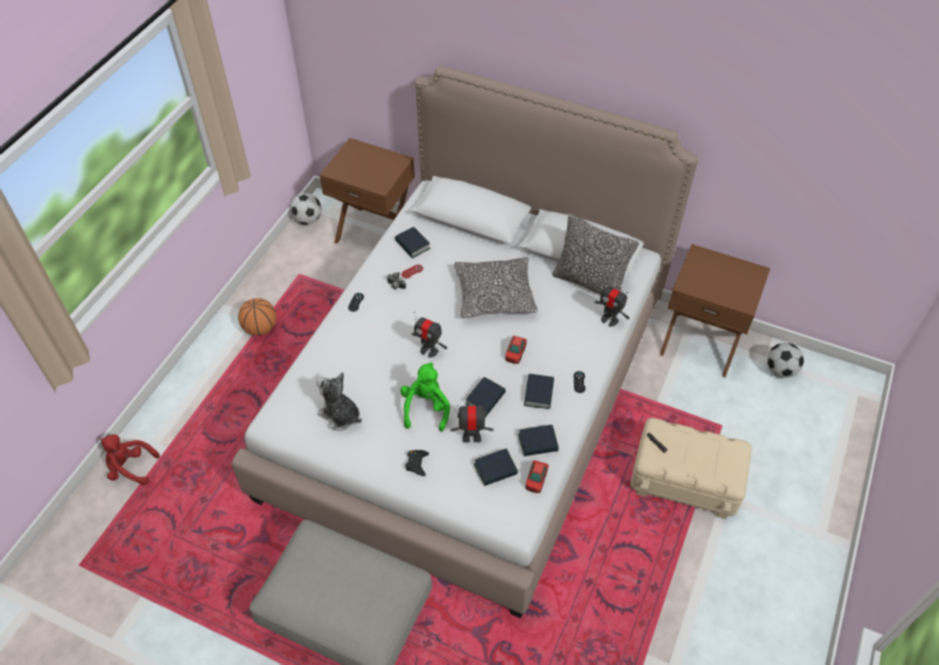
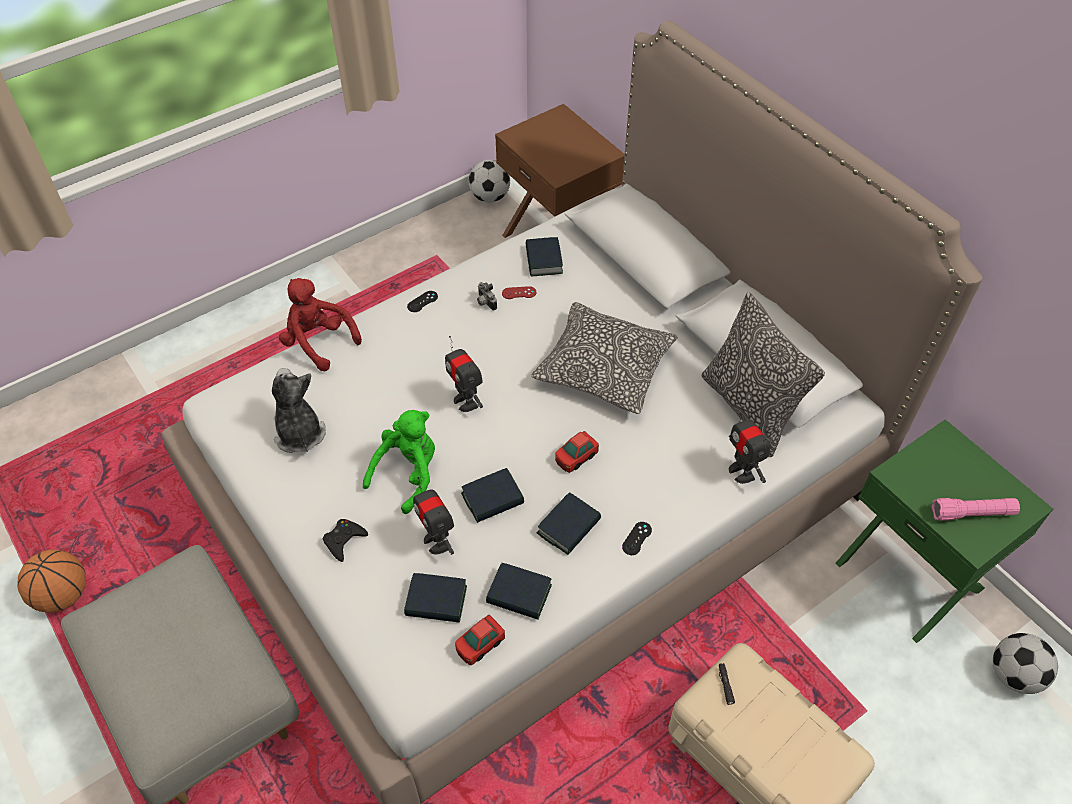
camera: 30 degrees right, 0 degrees up
red plush toy [100,434,160,485] -> red plush toy moved to [279,278,362,371]
basketball [238,298,277,336] -> basketball moved to [17,549,86,613]
toy robot [450,404,494,442] -> toy robot turned 150 degrees counterclockwise [413,477,454,555]
brown nightstand [660,244,770,377] -> green nightstand [836,419,1053,643]
none -> pink flashlight [931,498,1020,521]

